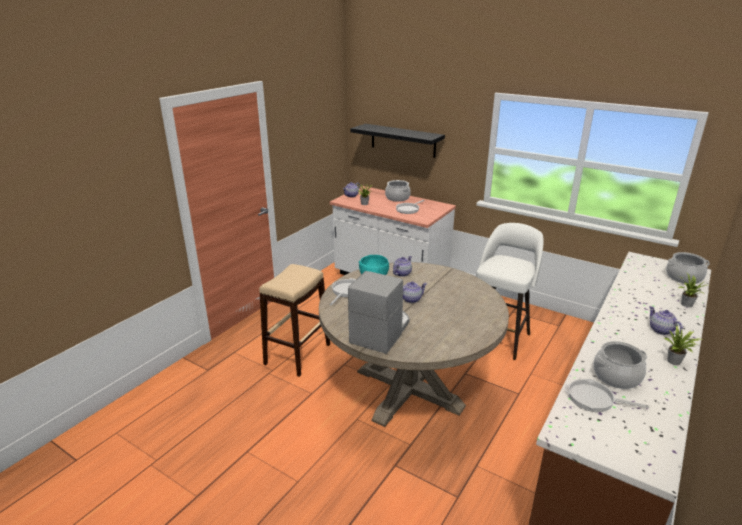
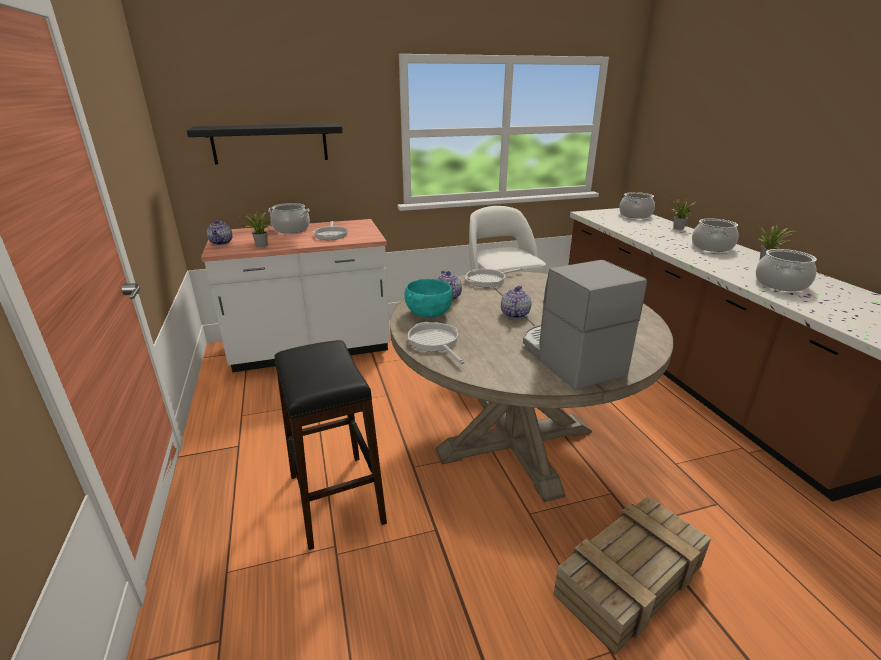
camera: 50 degrees left, 0 degrees up
beige stool [259,264,330,377] -> black stool [275,340,387,550]
frying pan [565,379,649,412] -> frying pan moved to [464,268,524,287]
teapot [649,306,683,335] -> cooking pot [692,219,738,252]
none -> crate [554,496,711,655]

